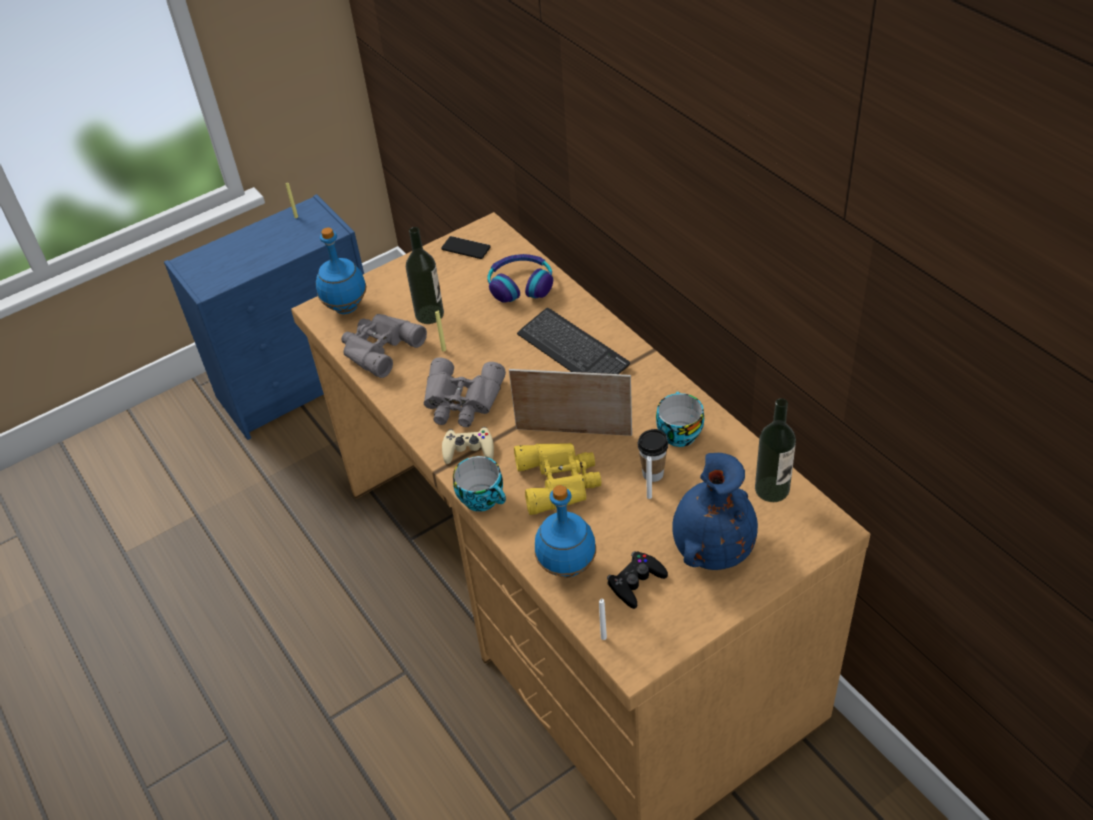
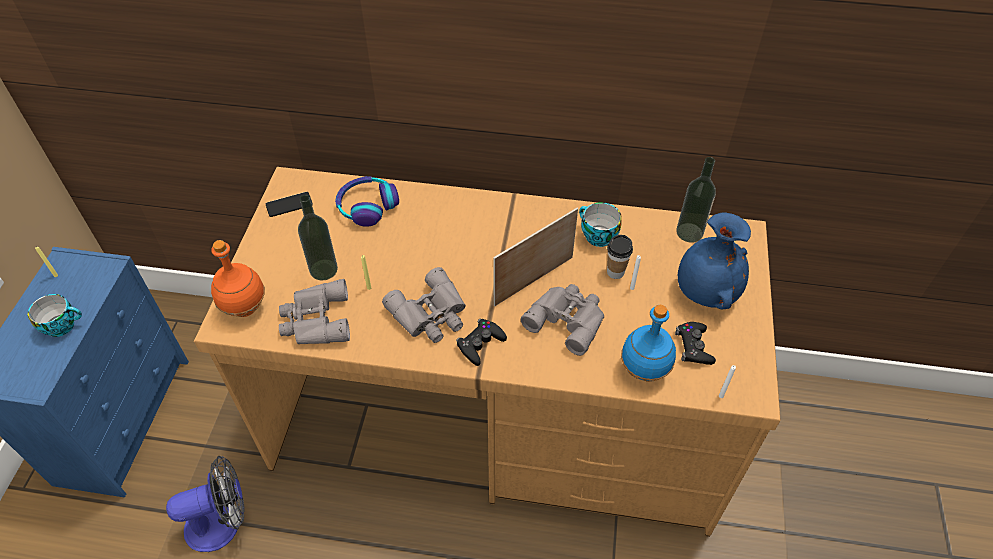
camera: 50 degrees left, 5 degrees up
blue bottle [316,227,367,314] -> orange bottle [211,240,265,317]
beige game controller [442,427,494,464] -> black game controller [456,319,507,366]
cup [453,456,506,512] -> cup moved to [28,294,82,337]
yellow binoculars [514,443,601,515] -> grey binoculars [521,284,604,356]
keyboard [517,308,630,374] -> none
none -> fan [166,456,244,552]

